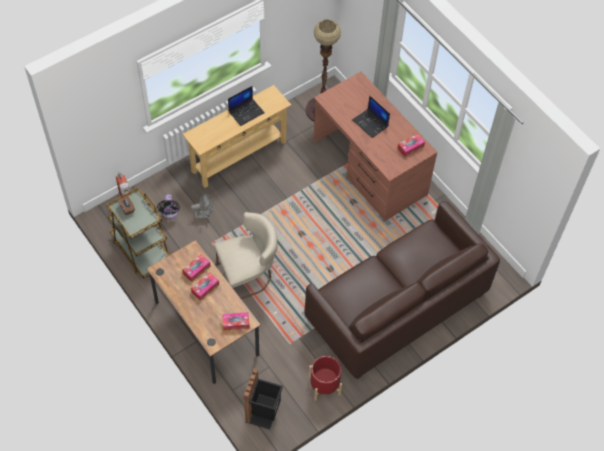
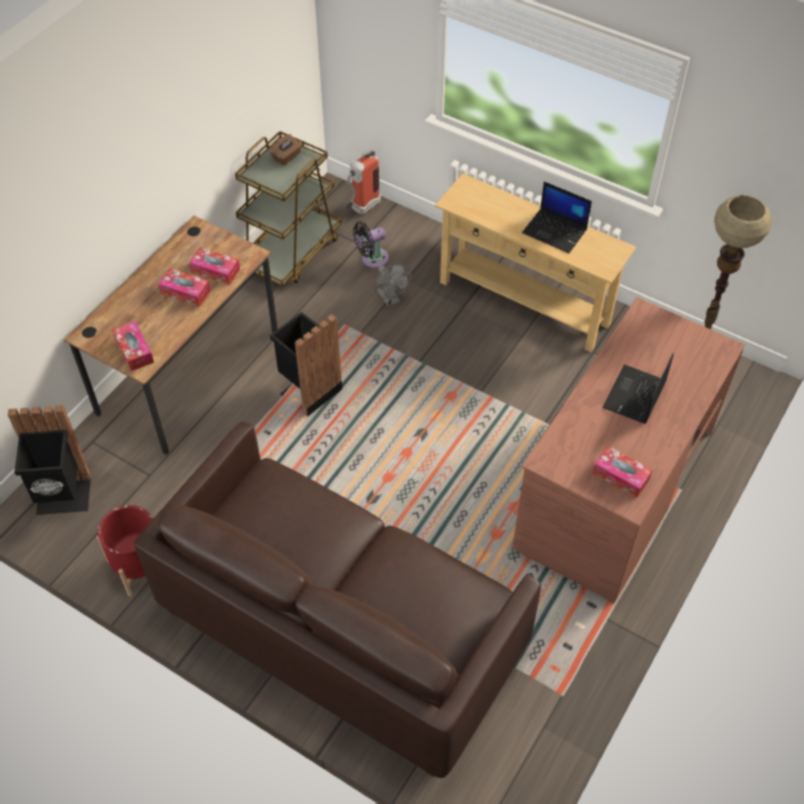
camera: 70 degrees right, 5 degrees down
beige chair [214,212,278,299] -> black trash can [270,312,342,416]

